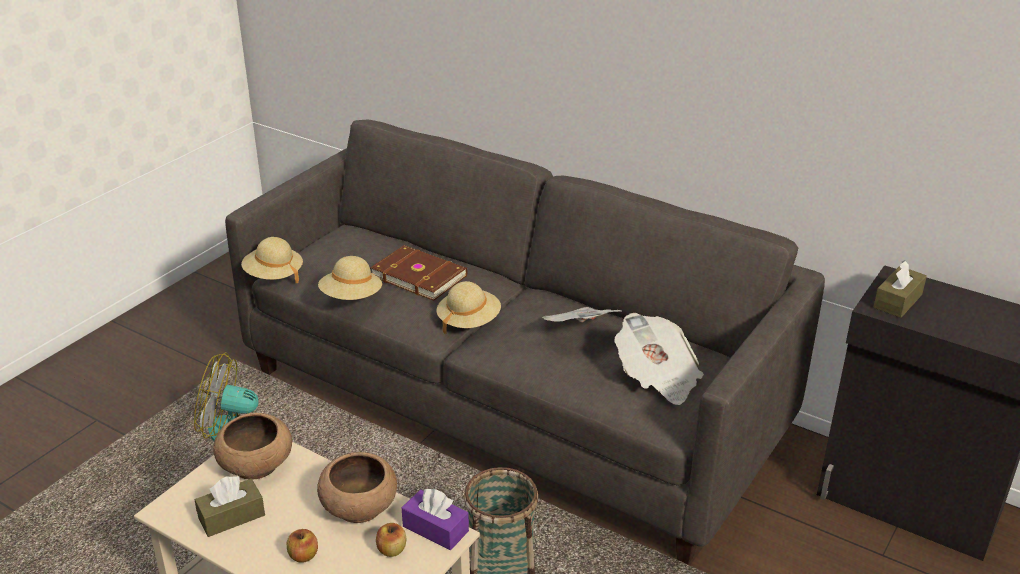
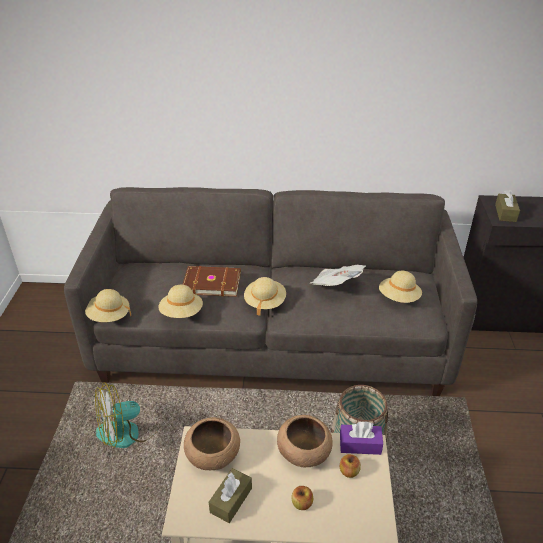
camera: 30 degrees left, 5 degrees up
newspaper [614,313,704,405] -> beige hat [379,271,422,303]

